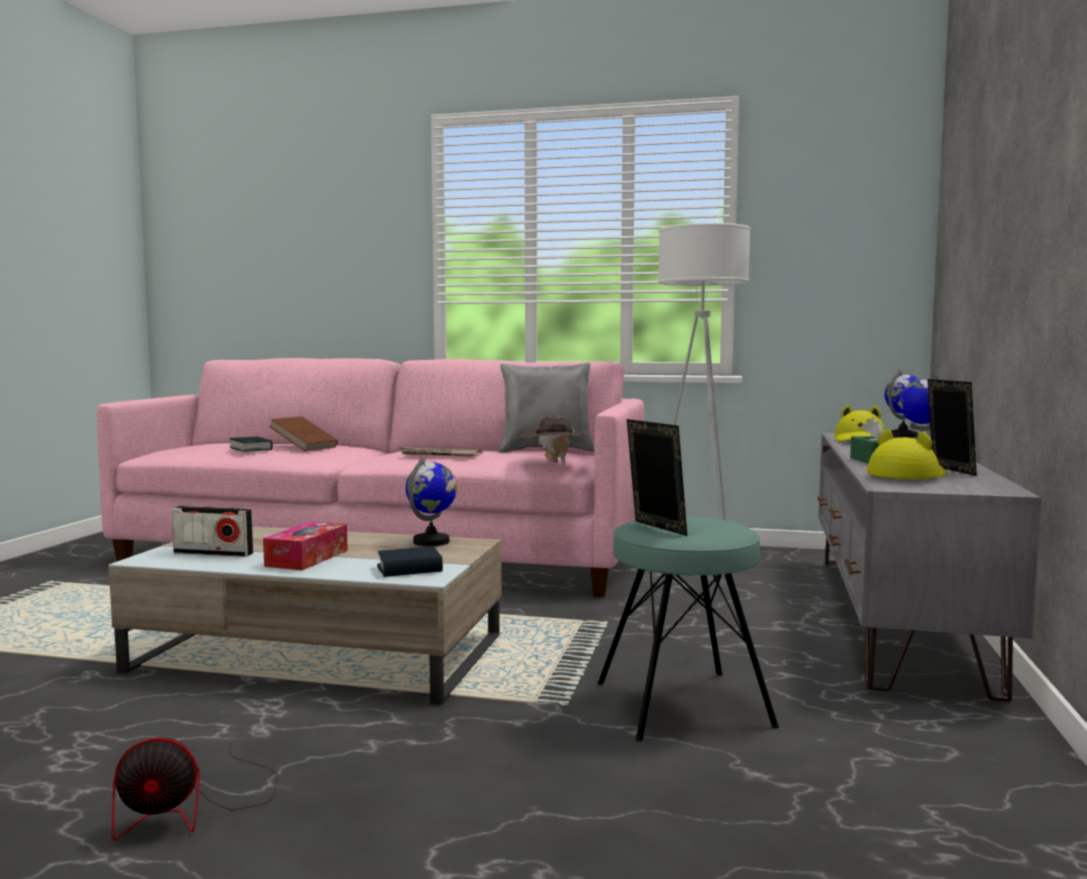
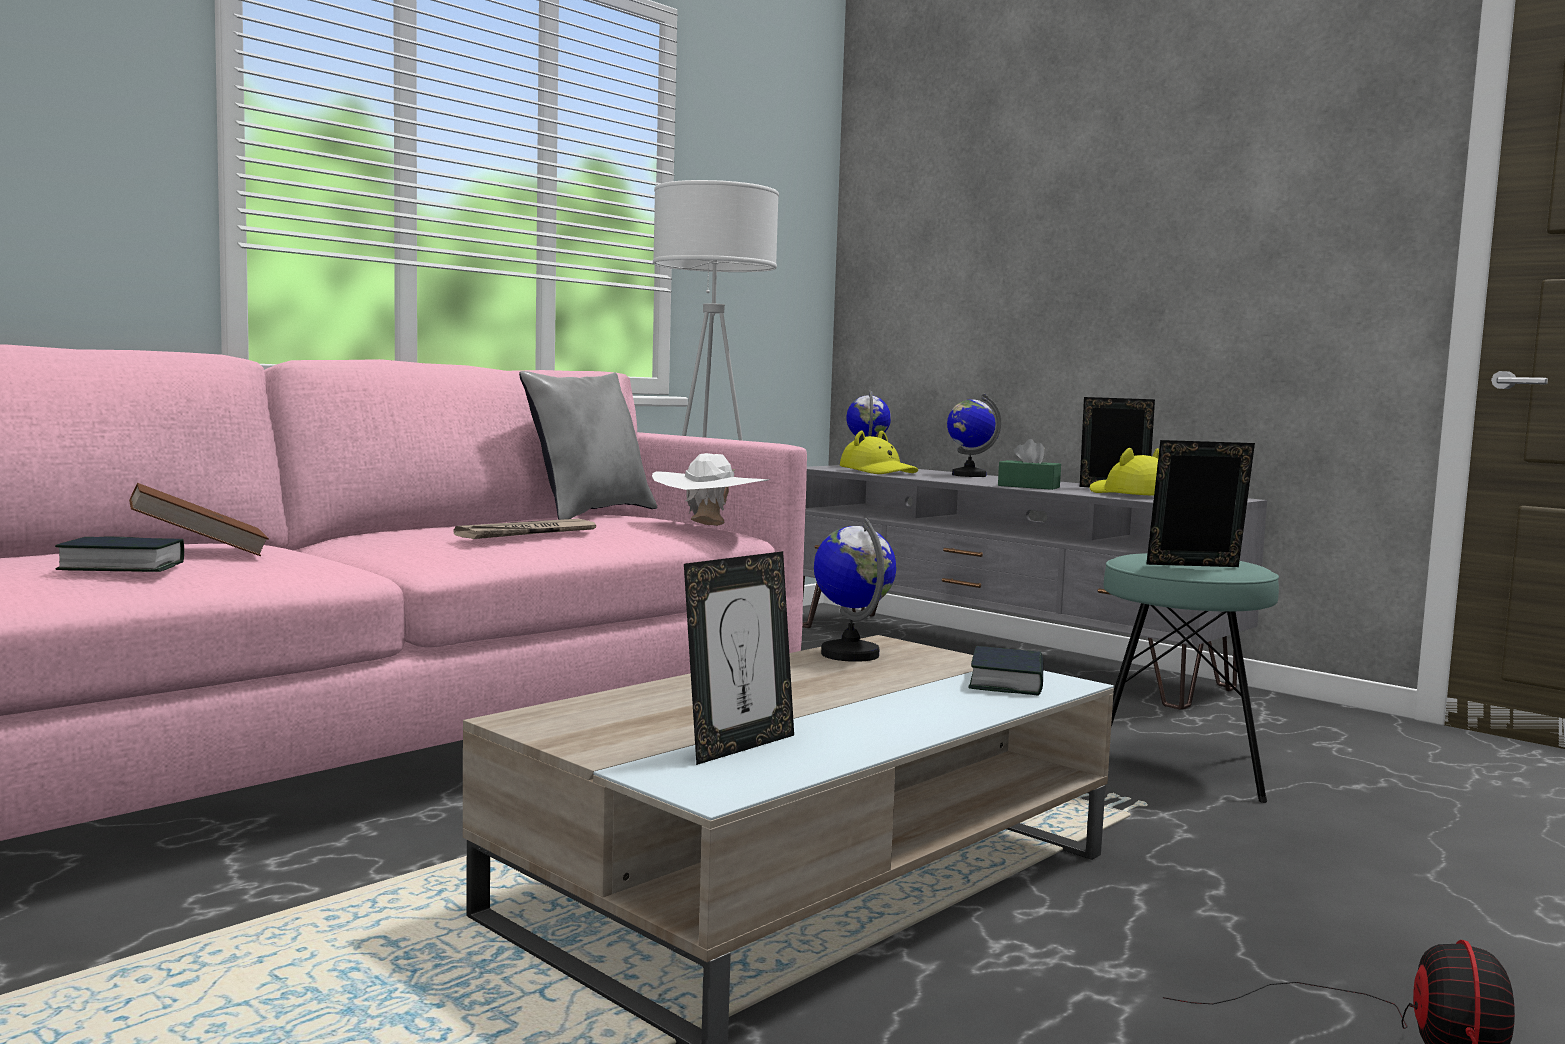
camera: 60 degrees left, 0 degrees up
radio [171,506,254,557] -> picture frame [684,551,794,765]
tissue box [263,522,348,570] -> none
brown hat [519,416,589,463] -> white hat [652,453,771,526]

